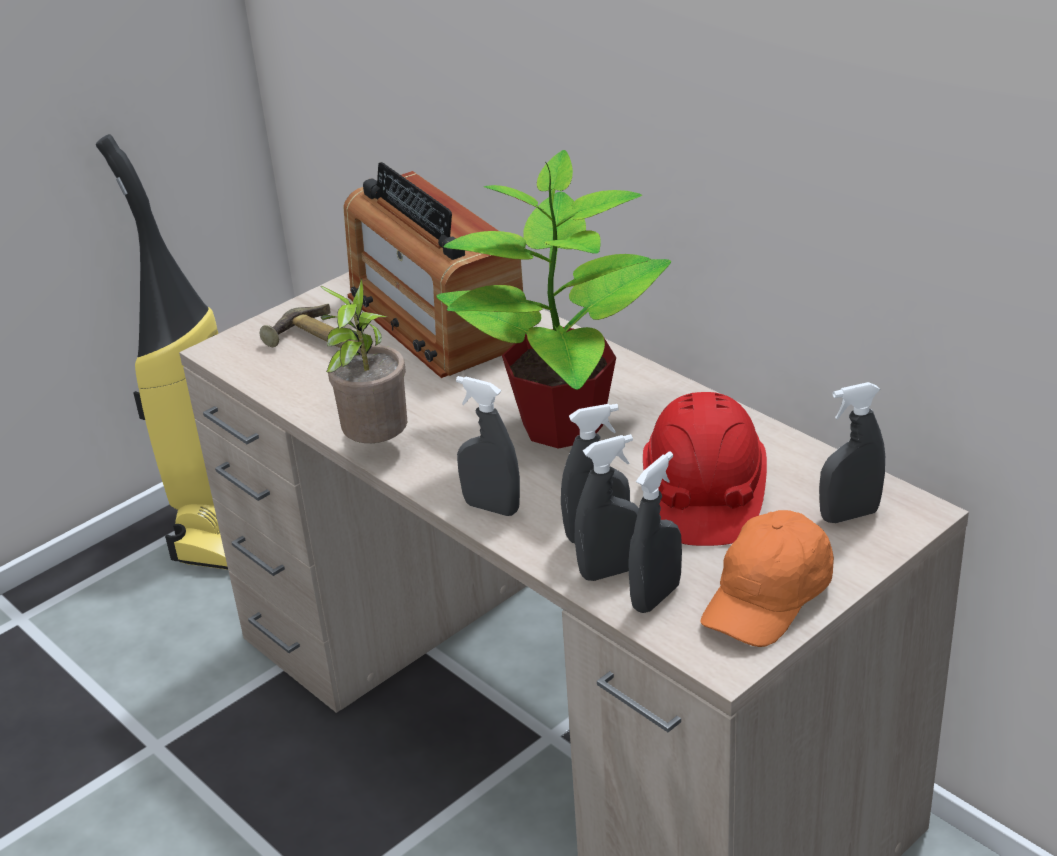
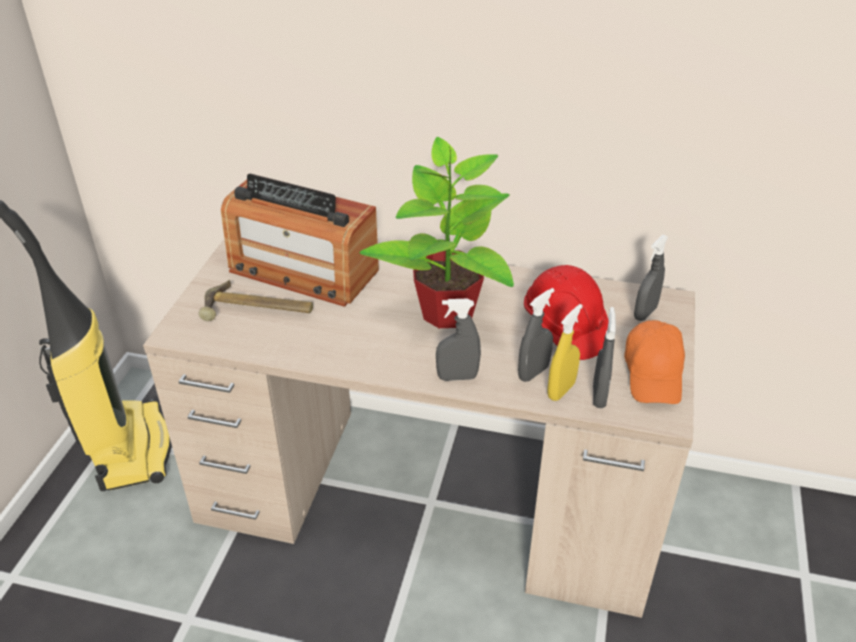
camera: 35 degrees left, 5 degrees up
potted plant [320,279,407,443] -> none
grey spray bottle [575,434,639,581] -> yellow spray bottle [547,304,583,401]

